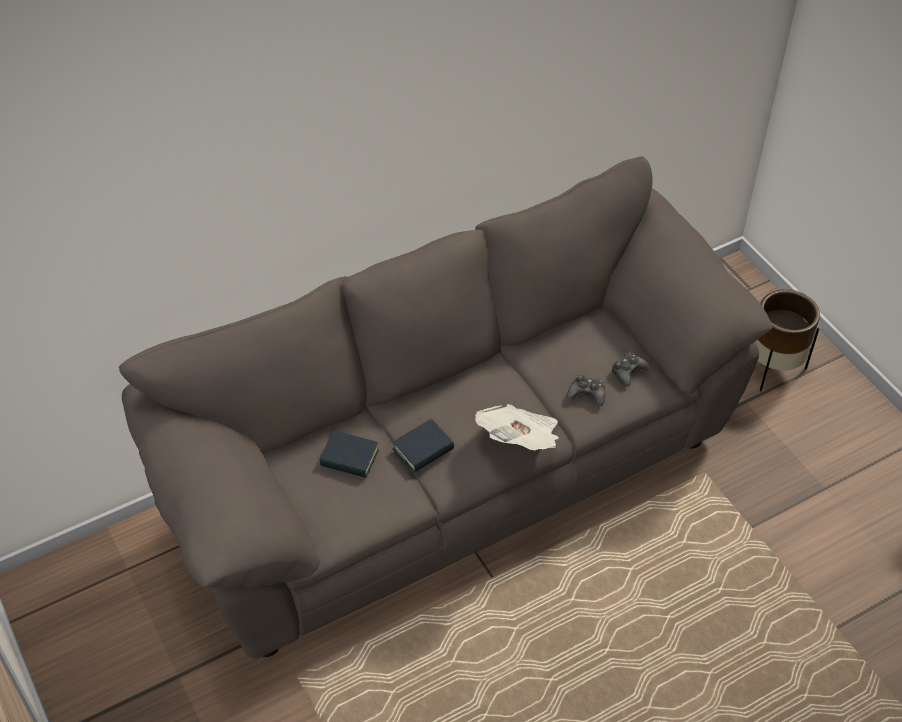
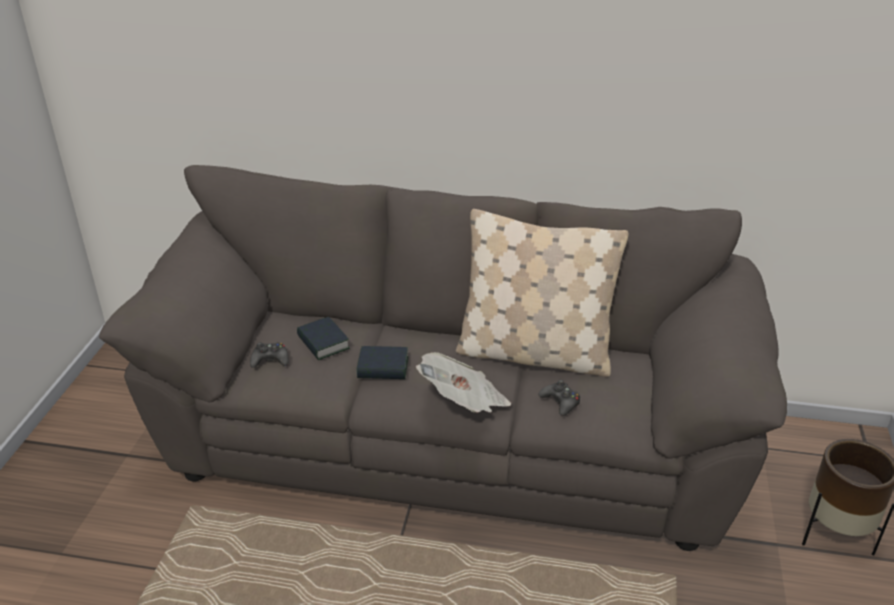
camera: 40 degrees right, 15 degrees down
black game controller [612,353,650,387] -> black game controller moved to [250,342,289,368]
none -> beige pillow [456,209,629,377]

